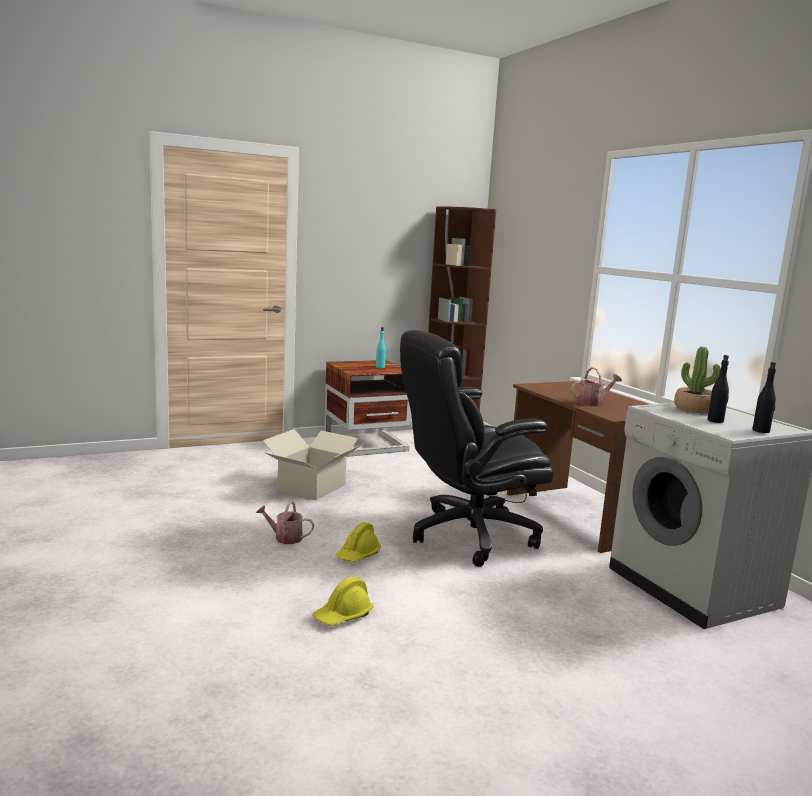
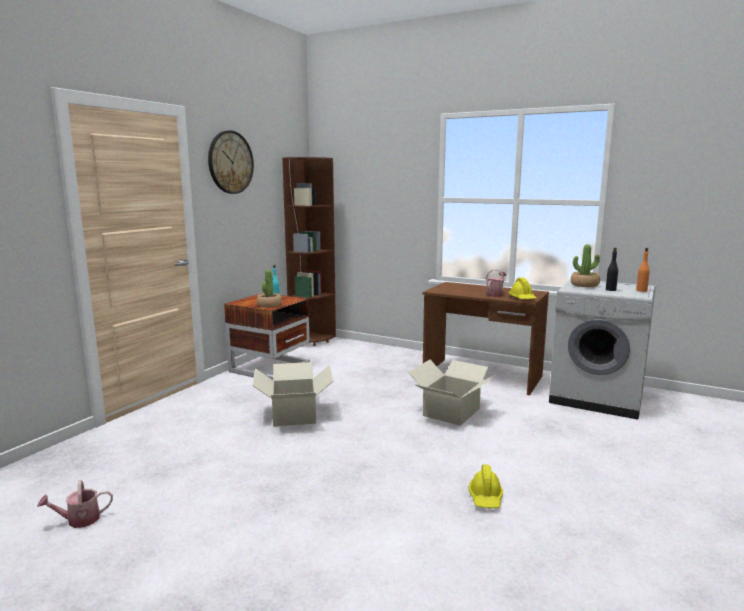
camera: 35 degrees left, 0 degrees up
watering can [256,501,314,544] -> watering can moved to [37,480,113,528]
yellow hard hat [335,522,381,562] -> yellow hard hat moved to [509,278,537,299]
black office chair [400,330,554,567] -> cardboard box [408,360,498,426]
black bottle [752,362,776,433] -> orange bottle [636,248,650,292]
none -> wall clock [208,130,254,194]
none -> potted plant [257,269,282,308]

